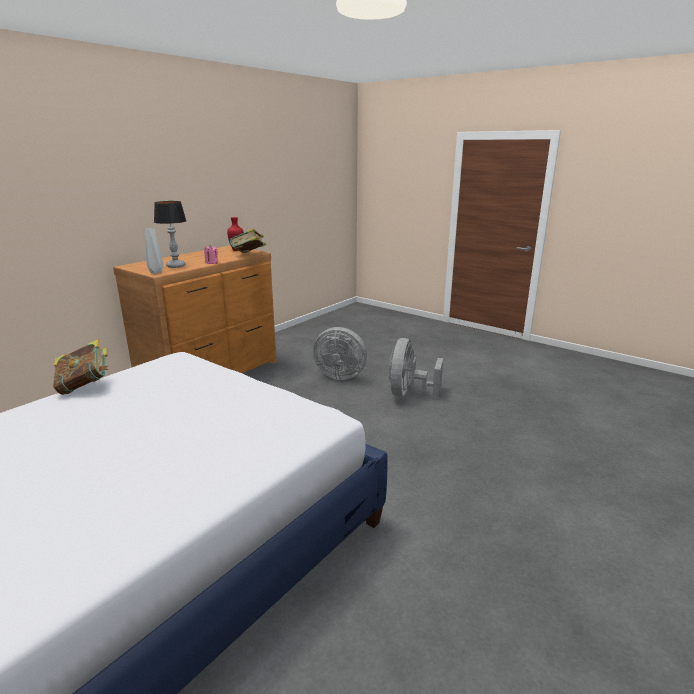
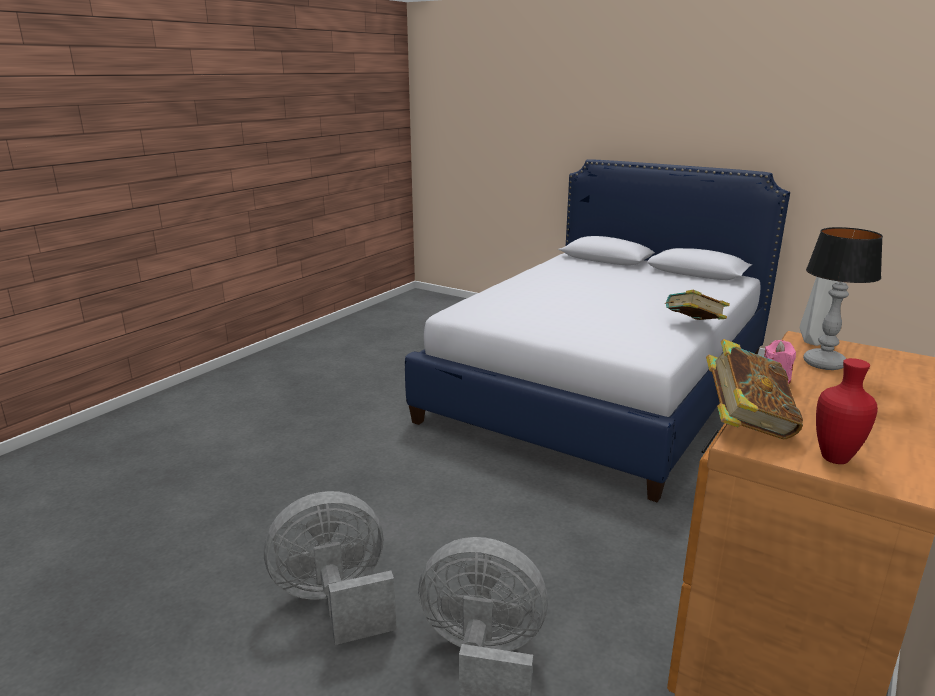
camera: 175 degrees right, 0 degrees up
grey fan [389,338,443,398] -> grey fan turned 120 degrees counterclockwise [264,491,397,645]

